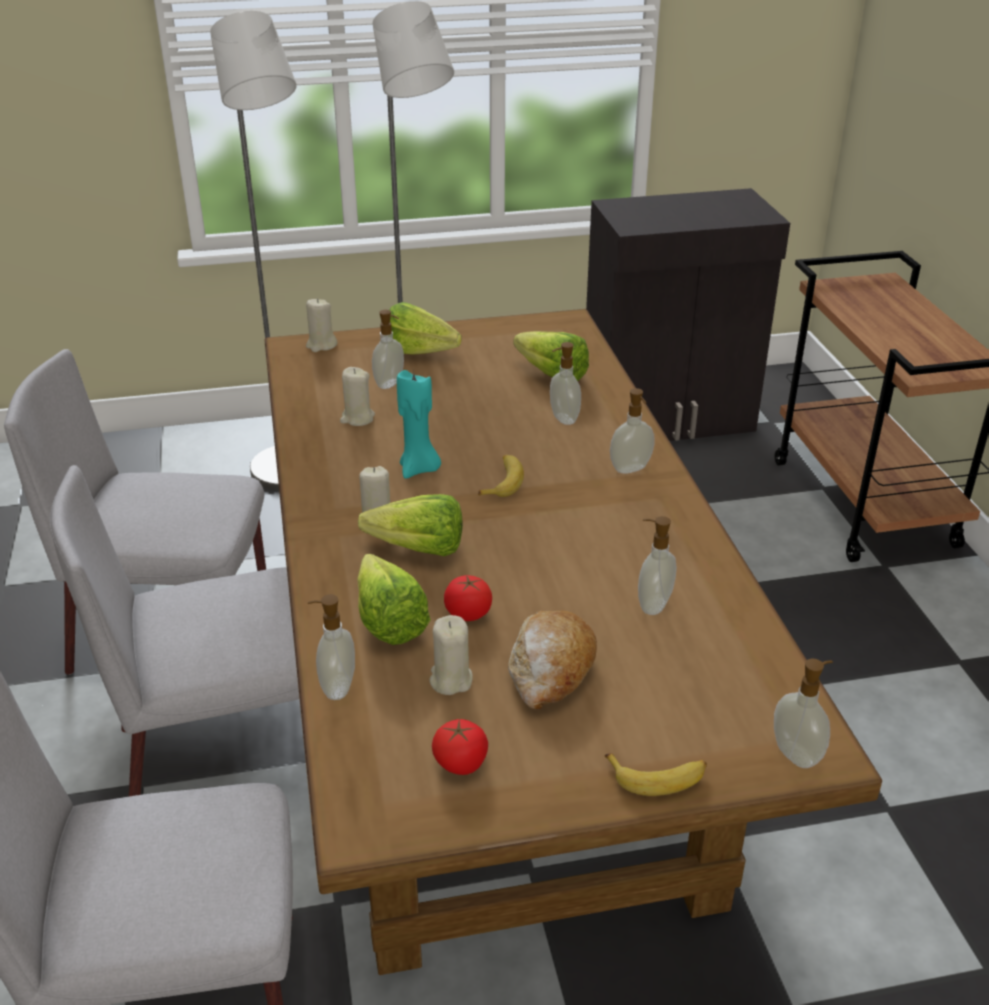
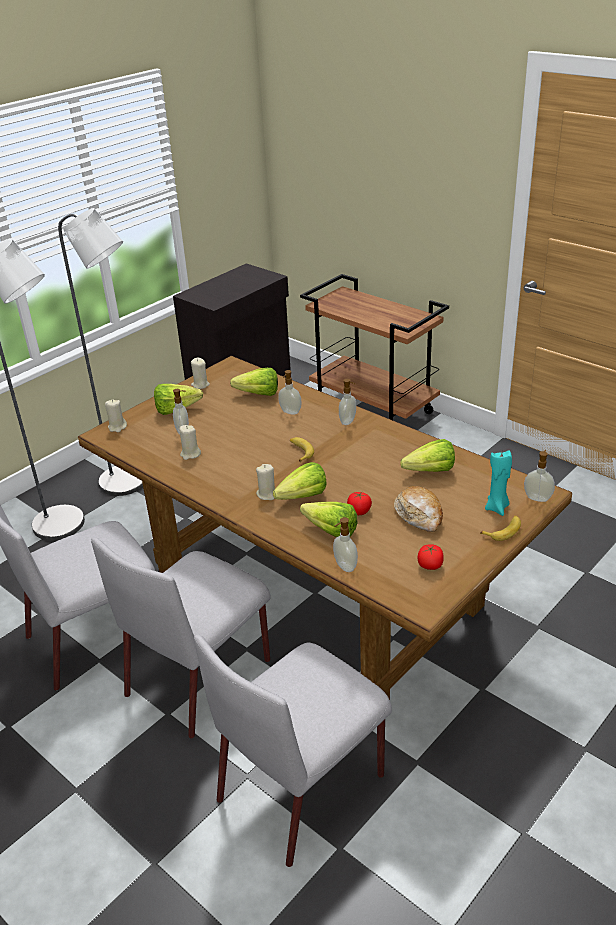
camera: 35 degrees left, 0 degrees up
turquoise candle [397,370,441,479] -> turquoise candle moved to [485,450,512,516]
beige candle [429,615,473,695] -> beige candle moved to [191,357,210,389]
soap dispenser [638,516,677,615] -> lettuce [400,439,455,472]

